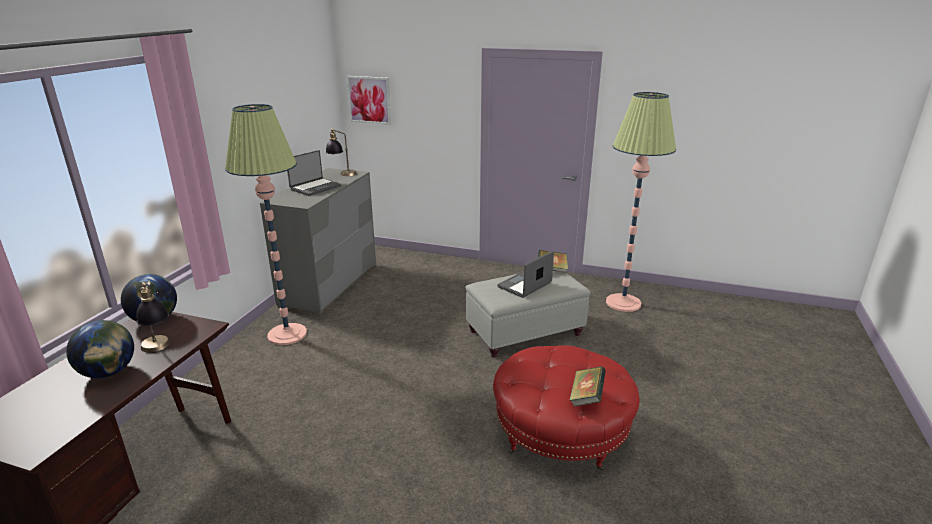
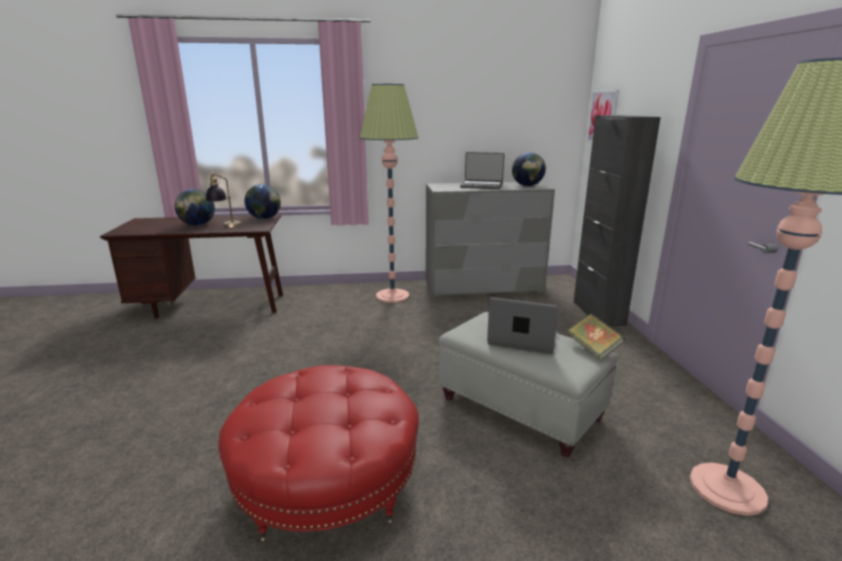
camera: 65 degrees right, 5 degrees down
table lamp [326,129,357,176] -> globe [512,152,546,186]
book [569,366,606,407] -> none
none -> black cabinet [573,115,661,327]

